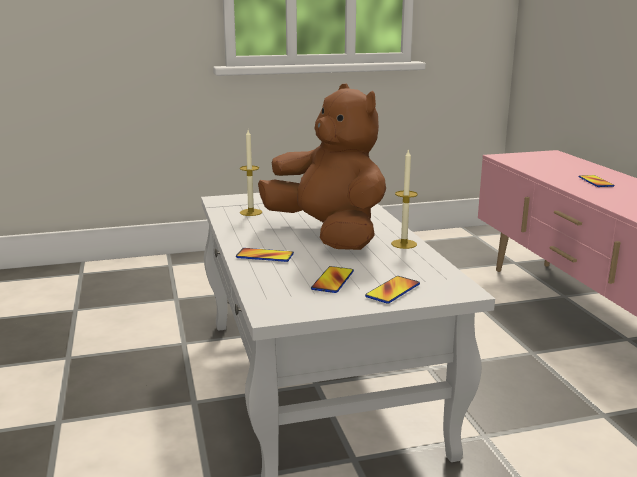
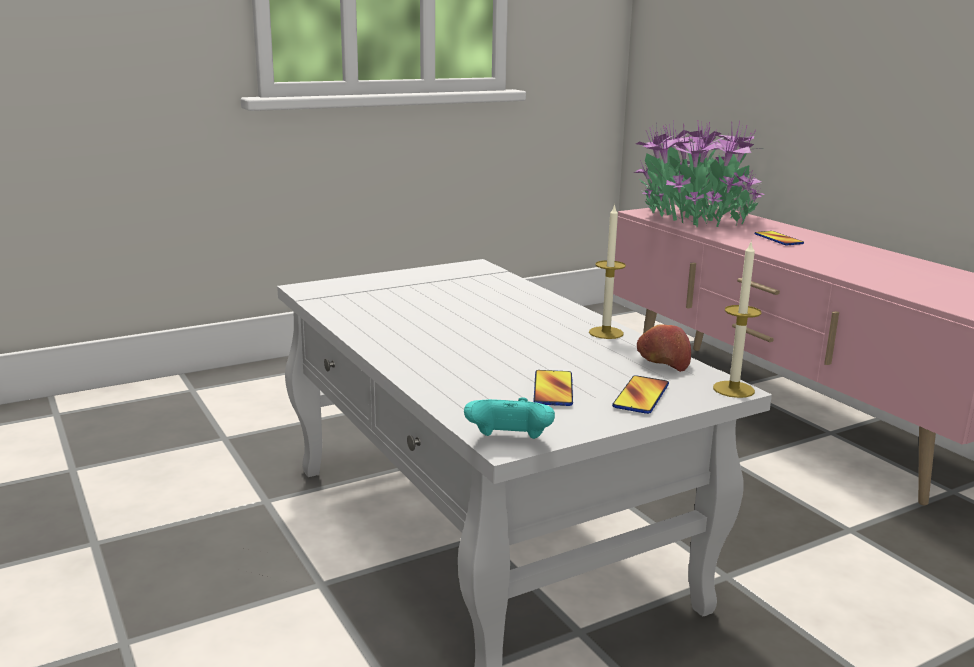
camera: 15 degrees left, 0 degrees up
phone [236,248,294,262] -> none
candle [240,130,262,216] -> candle moved to [713,240,761,398]
brown plush toy [258,83,386,250] -> none
none -> turquoise game controller [464,397,555,439]
none -> potted plant [634,120,765,227]
none -> apple [637,324,691,372]

